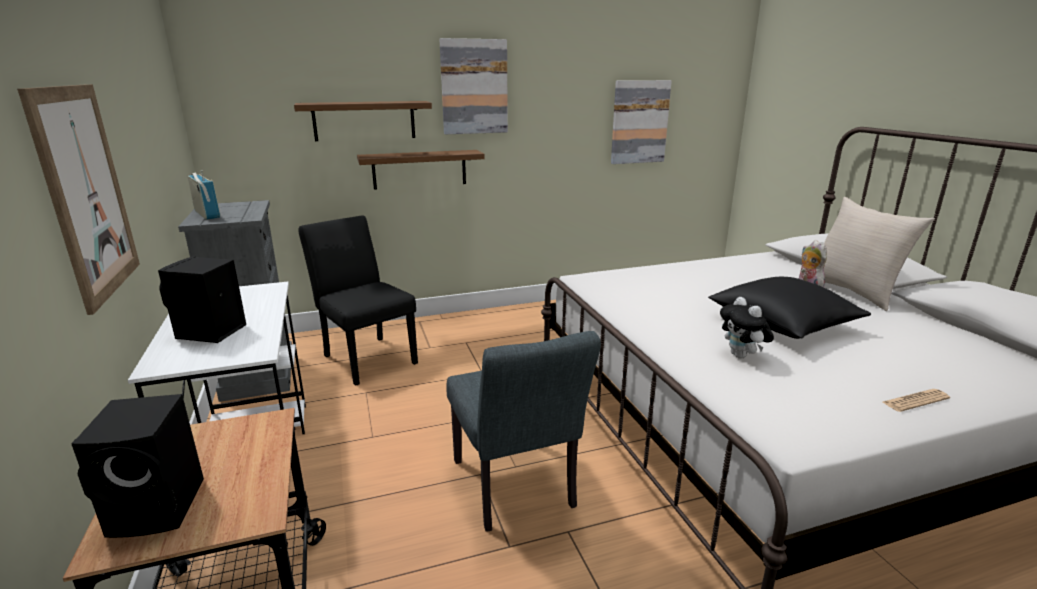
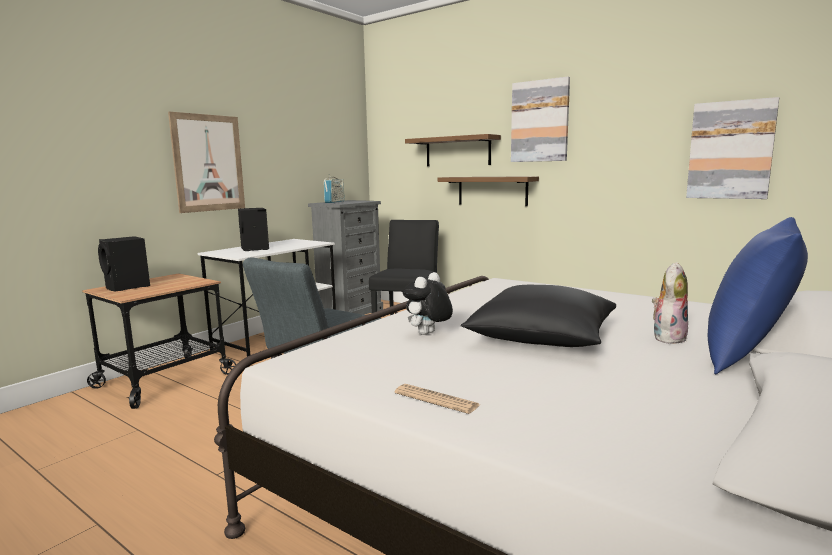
camera: 55 degrees right, 10 degrees down
beige pillow [824,197,935,311] -> blue pillow [708,217,808,374]

